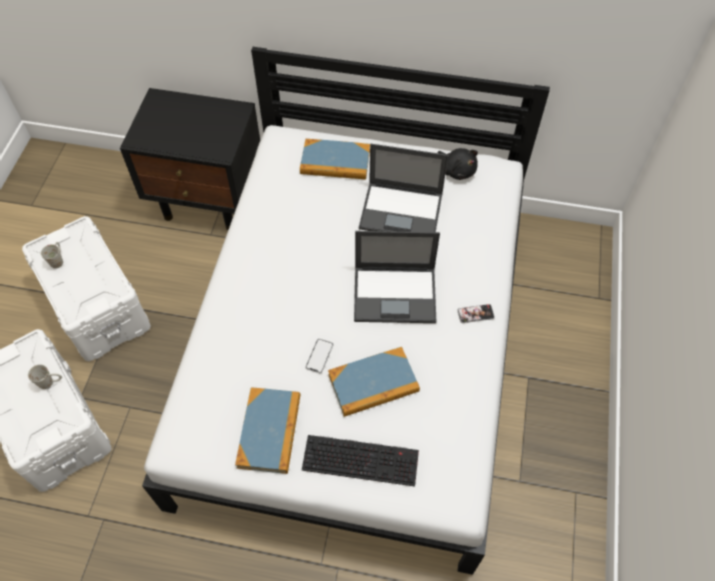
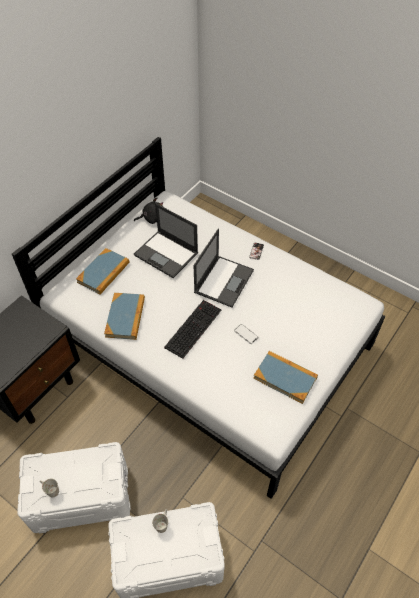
camera: 65 degrees left, 5 degrees down
keyboard [302,435,419,486] -> keyboard moved to [164,300,221,359]
book [328,347,420,417] -> book moved to [104,293,145,340]
laptop [359,144,448,232] -> laptop turned 90 degrees clockwise [134,203,198,278]

